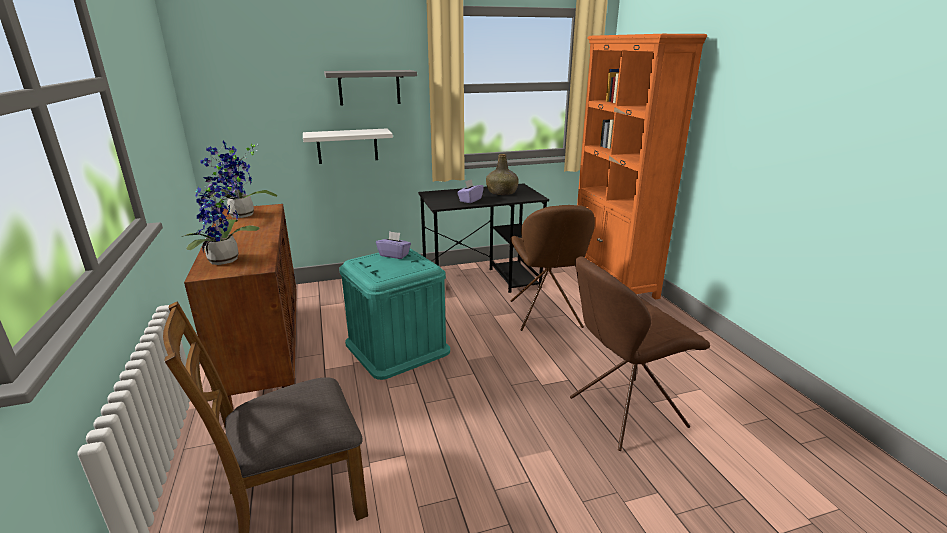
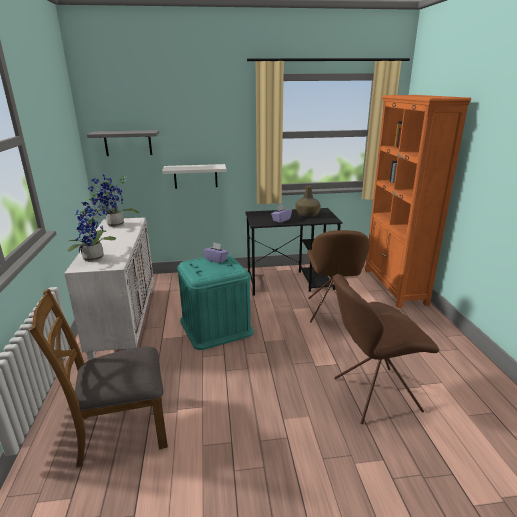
camera: 10 degrees right, 0 degrees up
brown cabinet [184,204,297,409] -> white cabinet [64,217,154,360]
grey shelf [324,70,417,106] -> grey shelf moved to [87,130,159,156]

